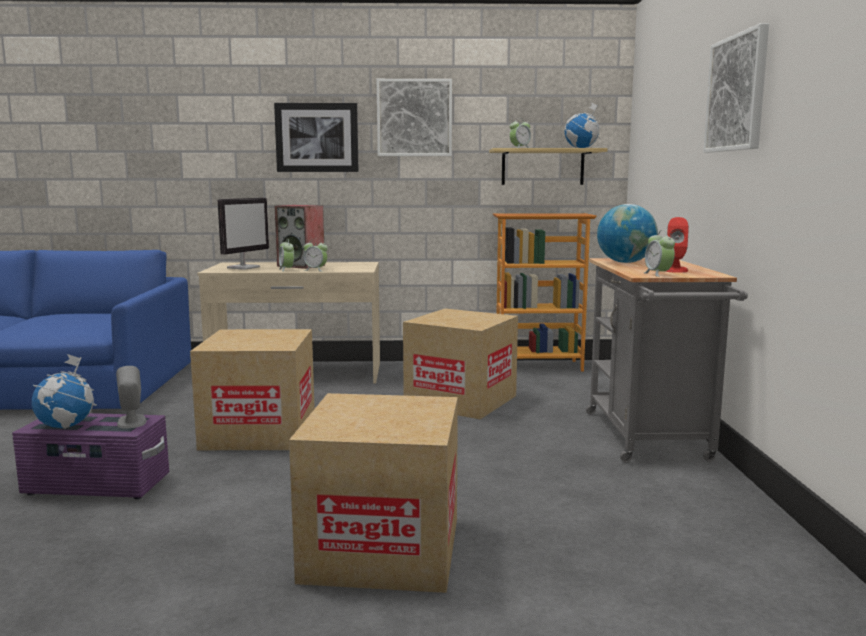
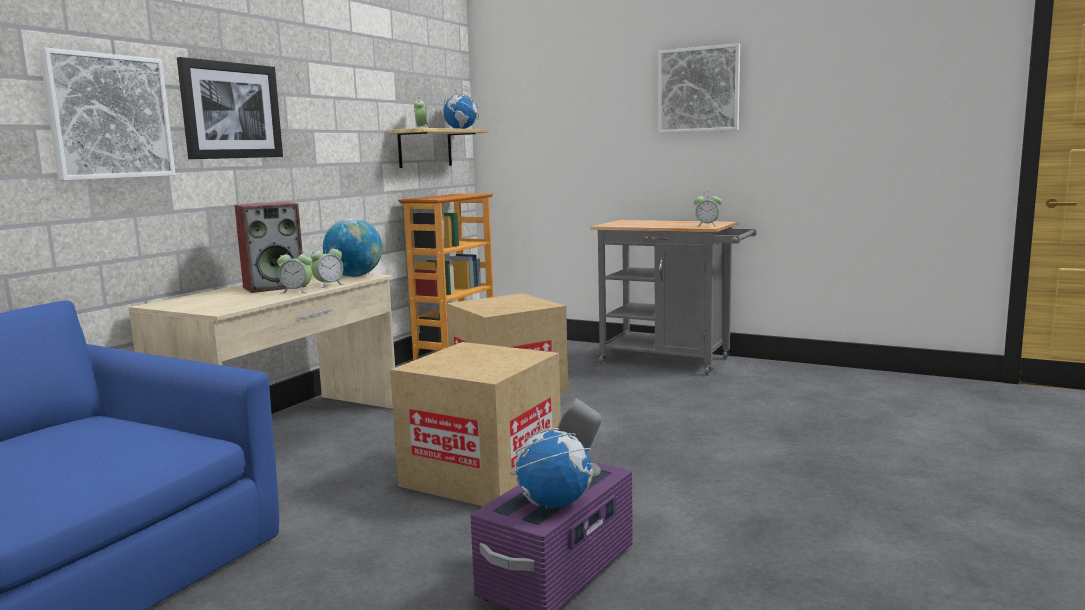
camera: 60 degrees left, 0 degrees up
monitor [218,198,269,270] -> none
cardboard box [289,393,458,593] -> none
picture [377,79,452,156] -> picture moved to [39,47,176,181]
globe [597,204,658,263] -> globe moved to [323,218,382,277]
red speaker [665,217,689,273] -> none

